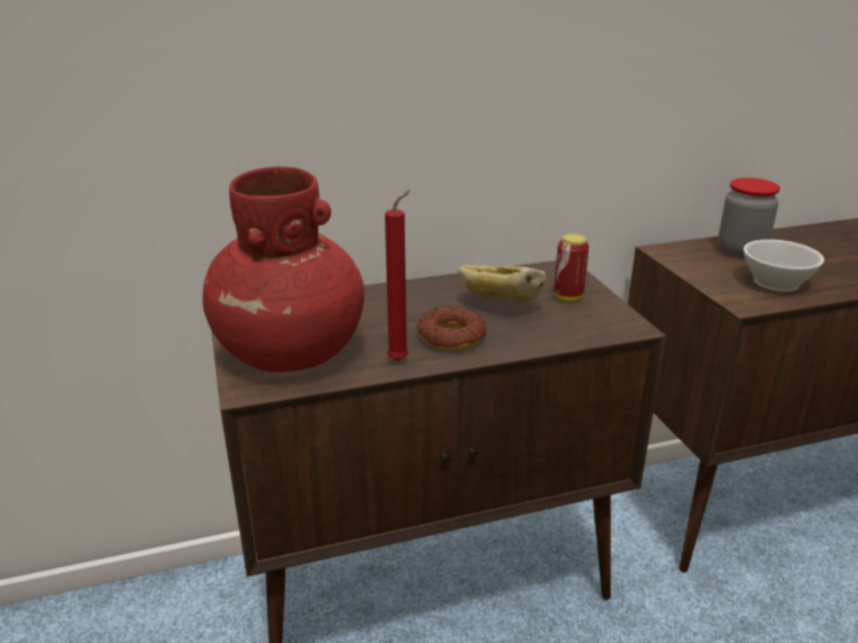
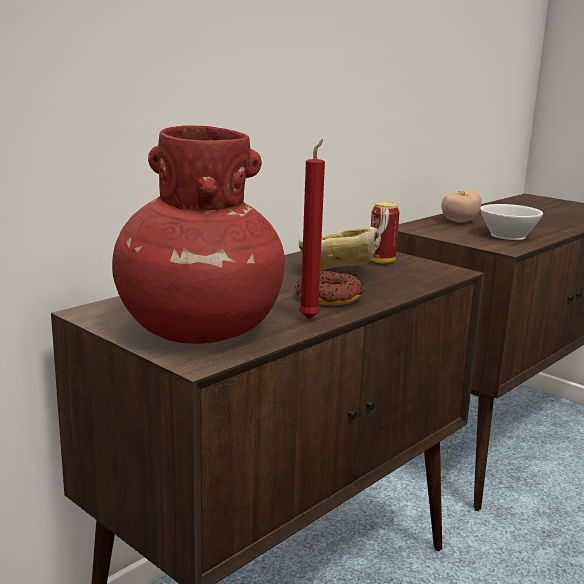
camera: 30 degrees left, 10 degrees down
jar [718,178,780,258] -> tomato [441,190,482,223]

